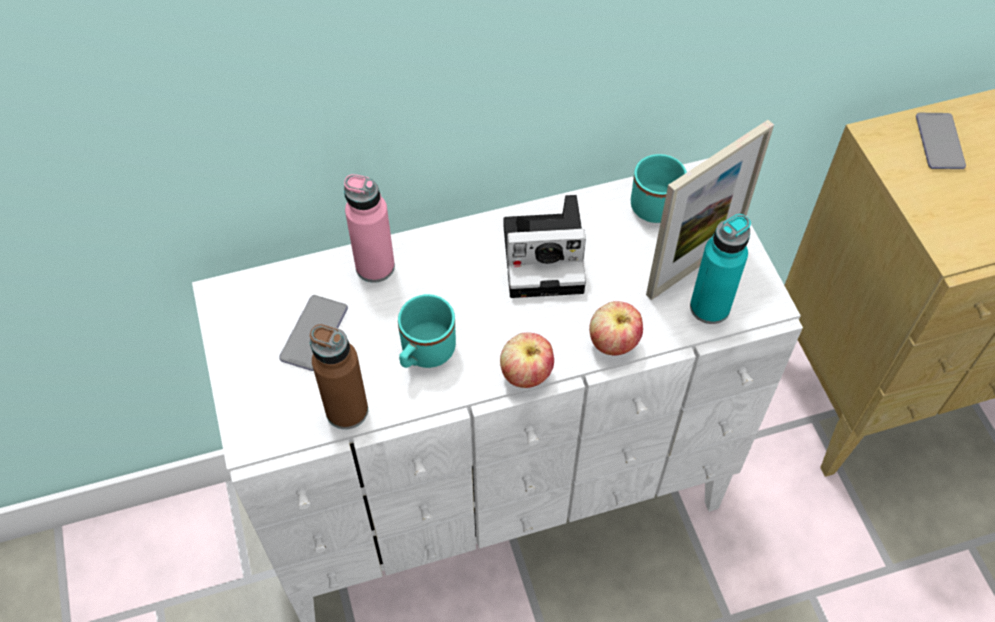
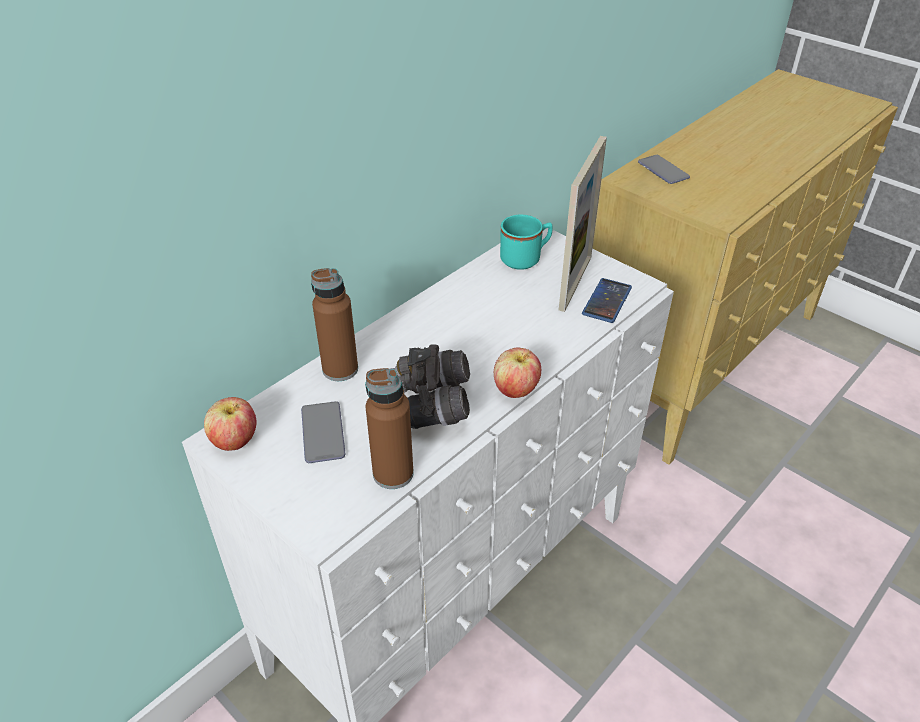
camera: 30 degrees left, 15 degrees down
pink bottle [344,174,395,283] -> brown bottle [311,268,358,381]
turquoise mug [398,294,456,368] -> grey binoculars [391,344,470,429]
camera [503,195,586,298] -> none
apple [589,301,643,356] -> apple moved to [204,397,257,451]
turquoise bottle [690,214,751,324] -> phone [582,278,632,323]

